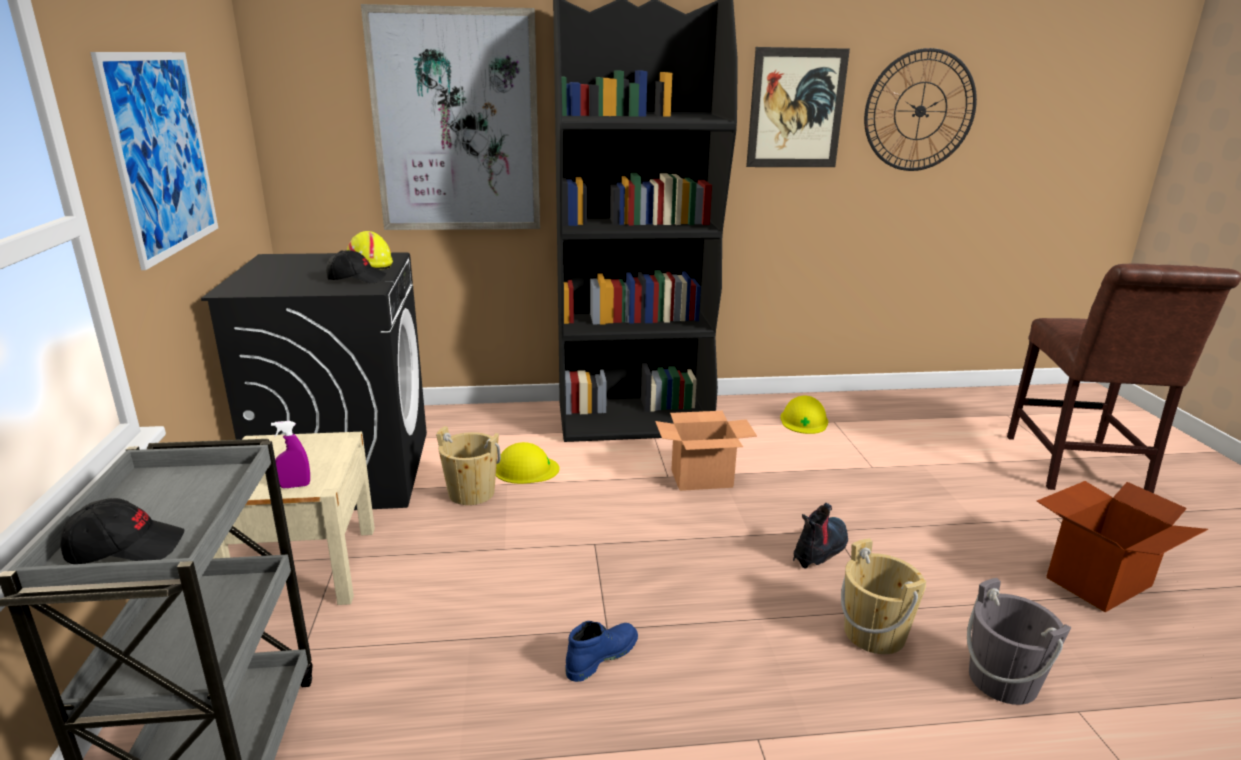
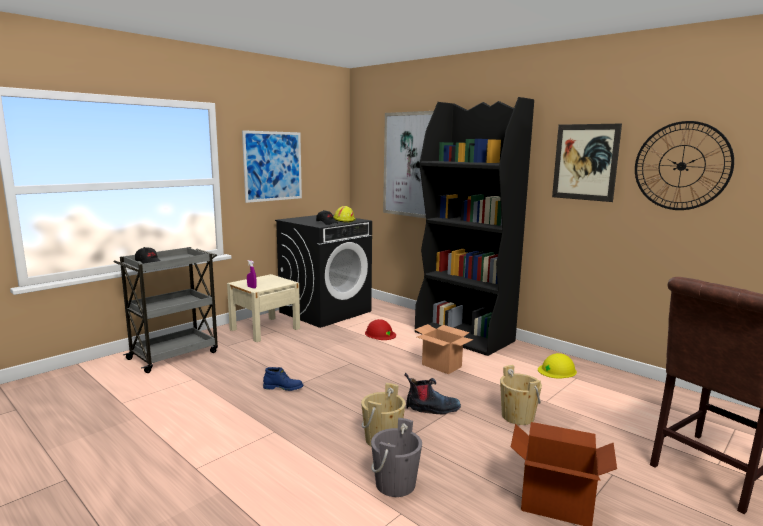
camera: 50 degrees right, 10 degrees down
beige bucket [436,426,501,505] -> beige bucket moved to [500,365,542,425]
yellow hard hat [496,442,559,484] -> red hard hat [365,319,396,340]

